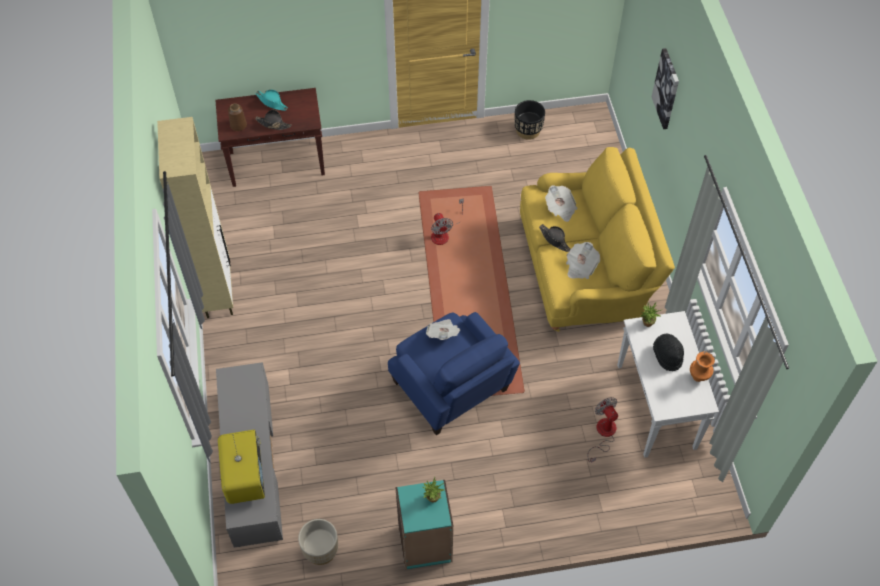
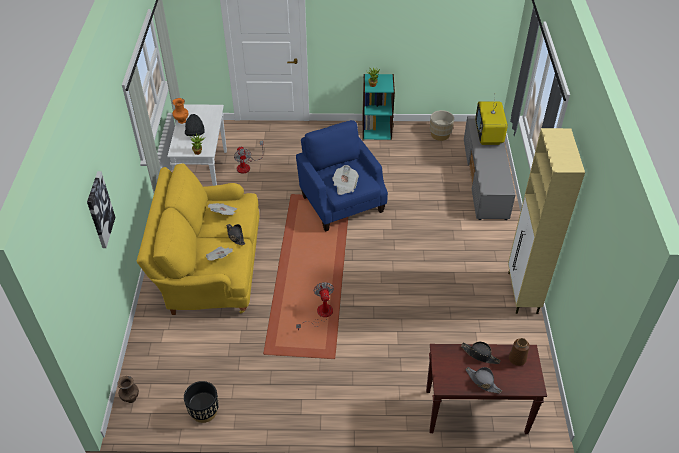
camera: 170 degrees left, 10 degrees down
turquoise hat [256,89,288,111] -> grey hat [465,367,502,393]
none -> brown vase [117,376,139,403]

